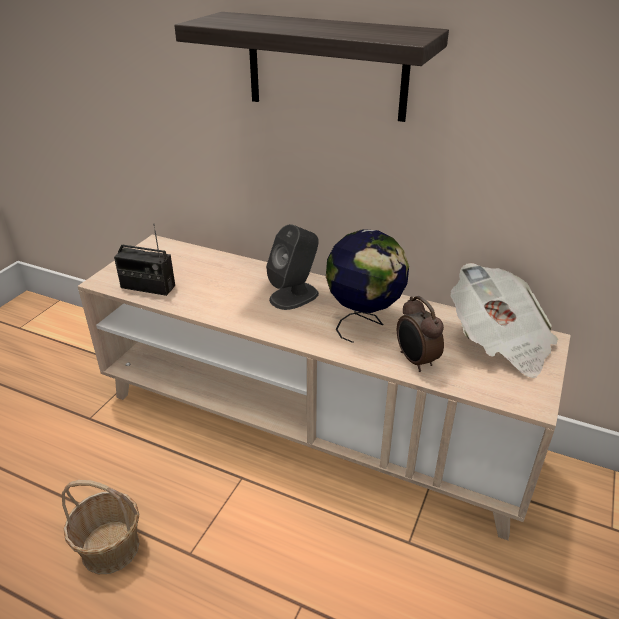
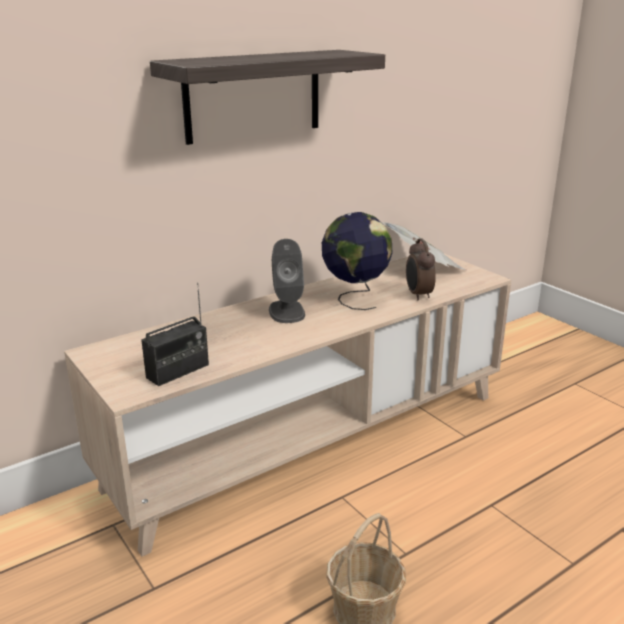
camera: 60 degrees left, 10 degrees down
alarm clock [397,296,444,372] -> alarm clock turned 75 degrees clockwise [406,238,436,300]

